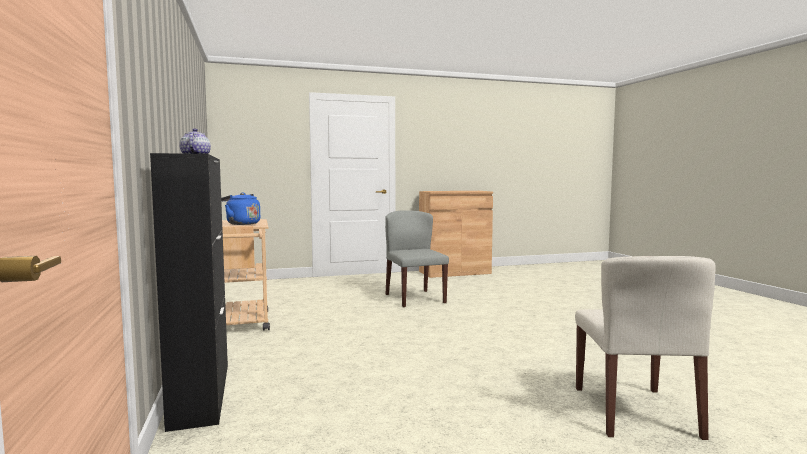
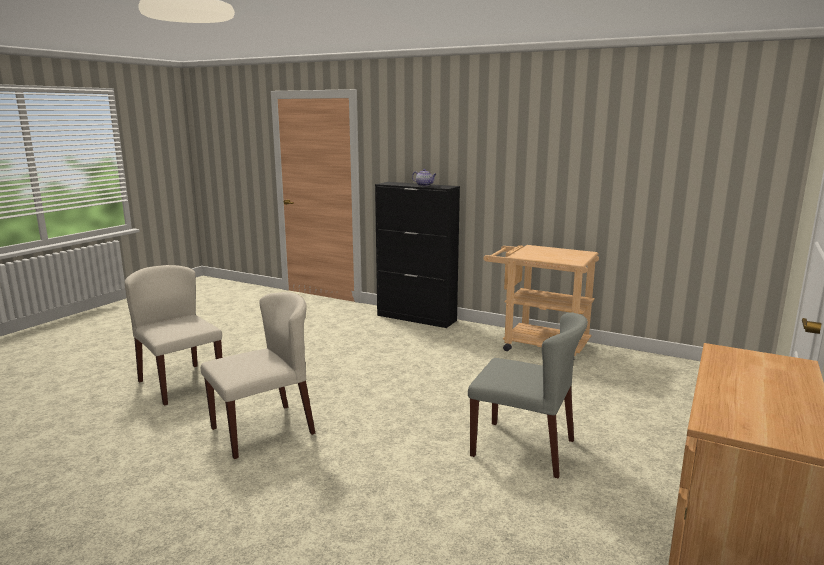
camera: 135 degrees right, 10 degrees up
blue kettle [221,192,260,225] -> none
none -> beige chair [201,292,315,459]

